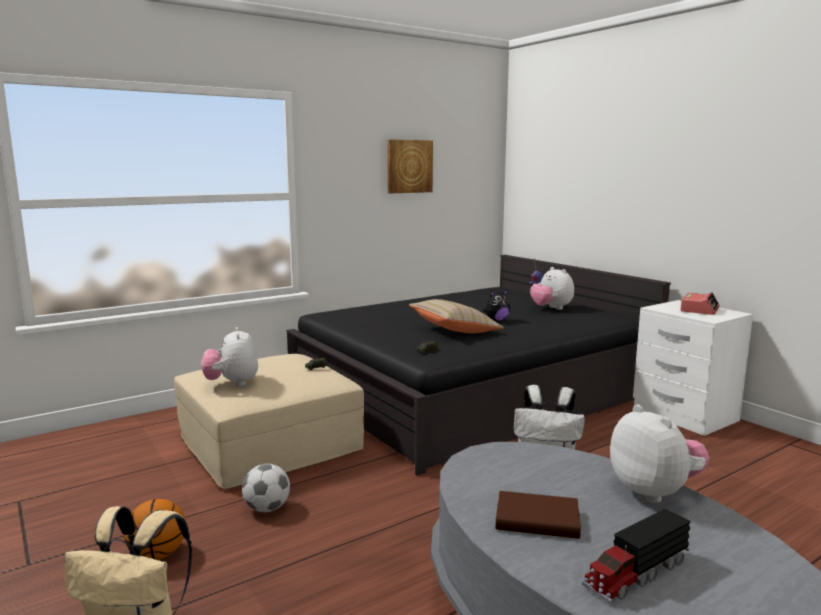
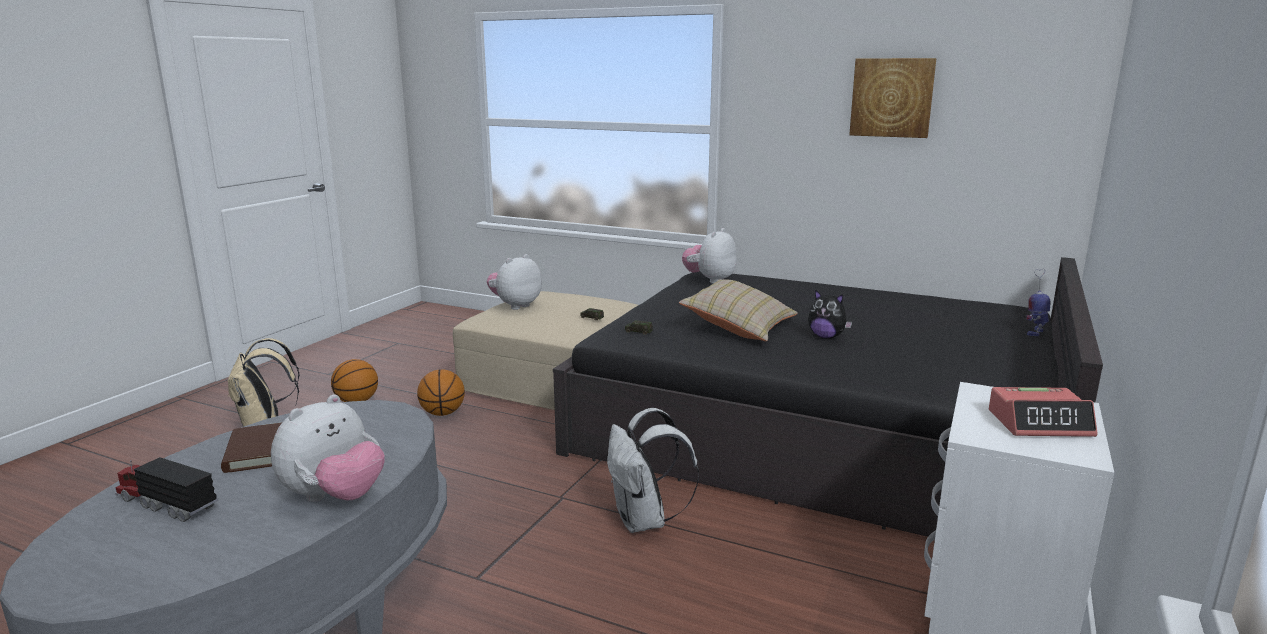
camera: 60 degrees right, 5 degrees up
football [242,464,290,512] -> basketball [417,369,465,416]
plush toy [530,267,574,310] -> plush toy moved to [682,228,737,284]

